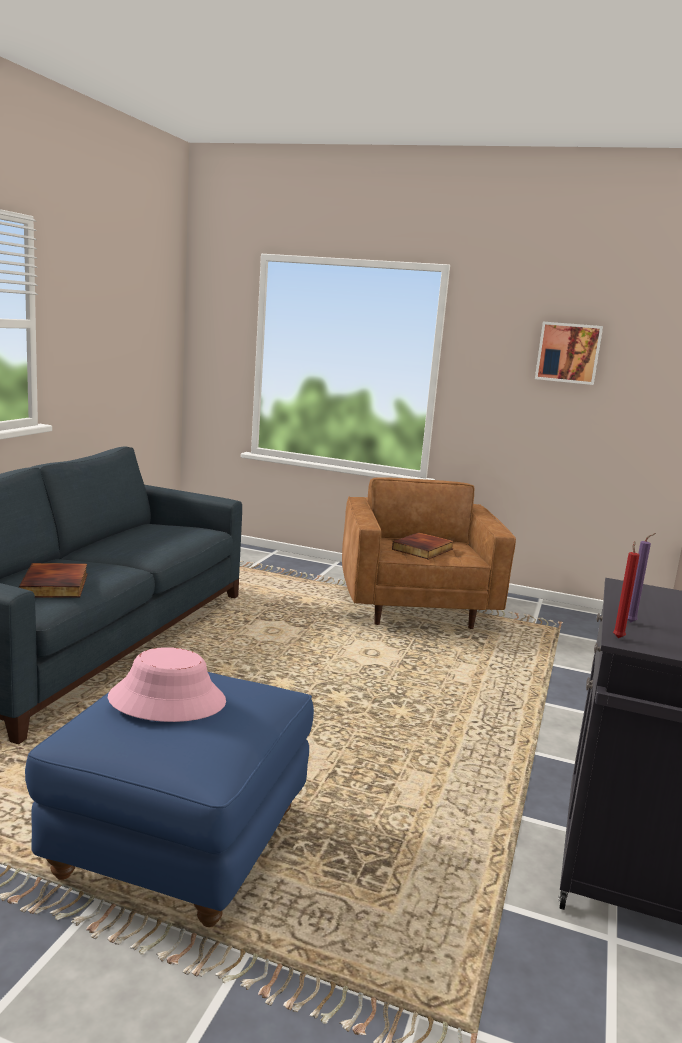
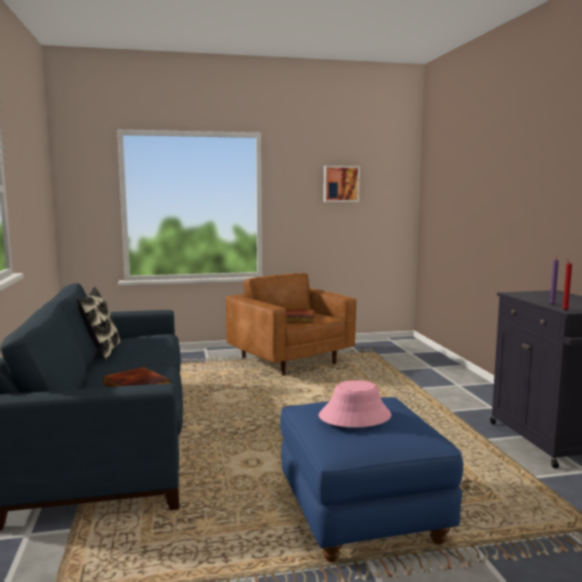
camera: 30 degrees left, 5 degrees down
none -> pillow [77,287,120,361]

